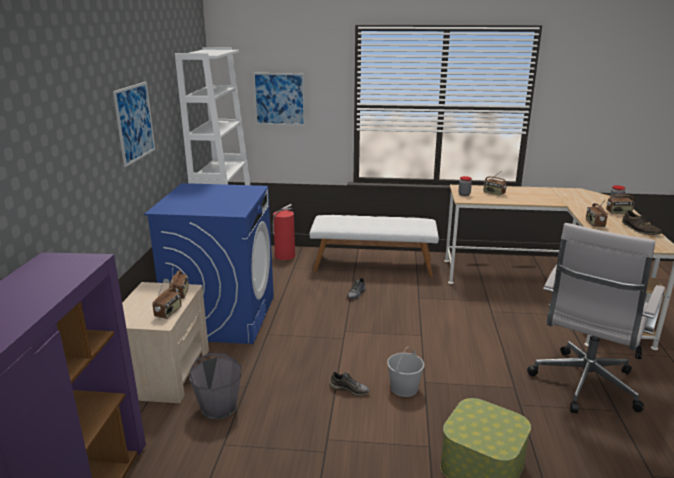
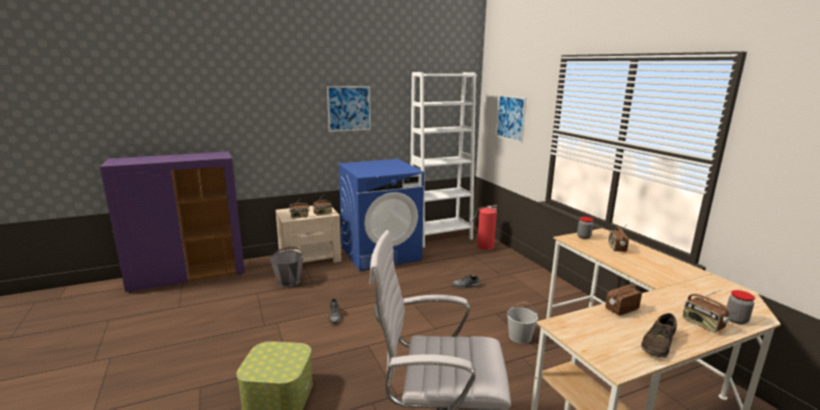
camera: 60 degrees right, 5 degrees down
white bench [309,215,439,277] -> none
white bucket [387,346,424,397] -> white bucket moved to [507,302,538,344]

